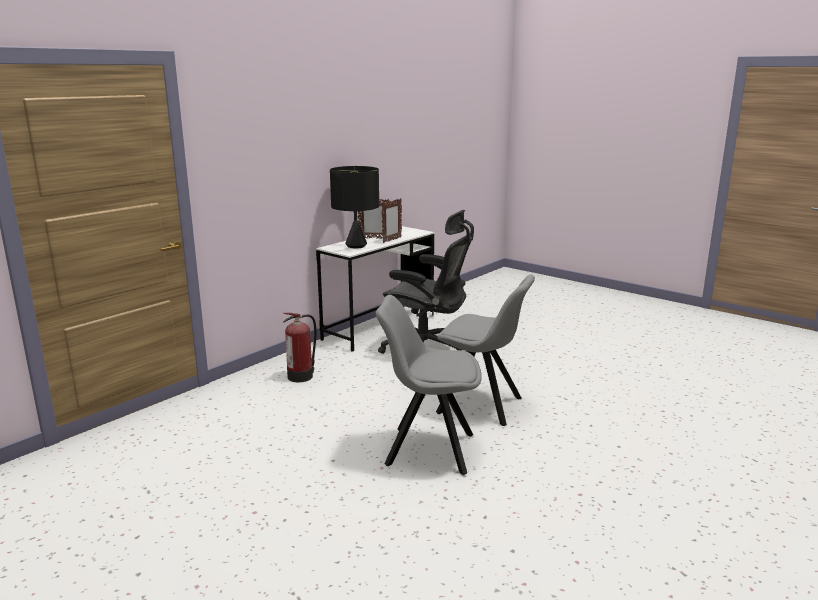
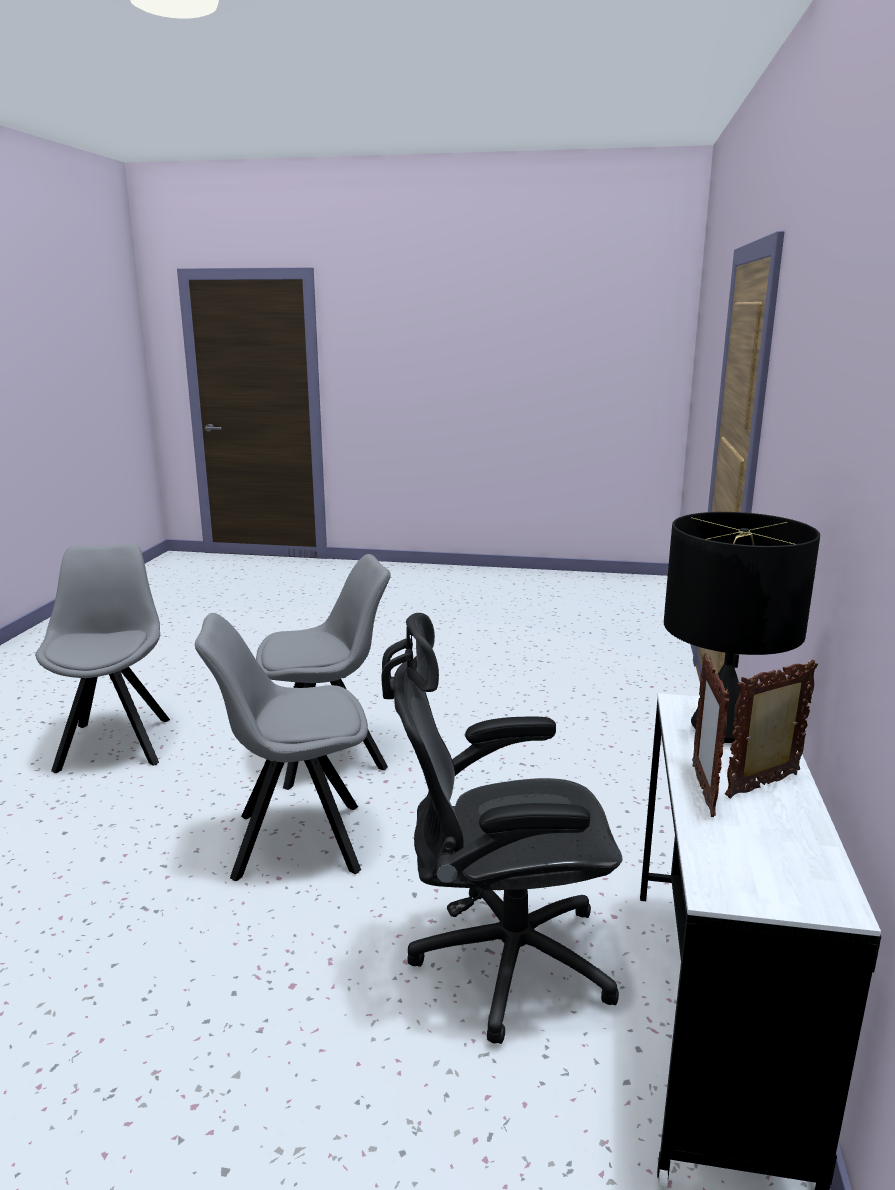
camera: 150 degrees right, 0 degrees up
fire extinguisher [283,313,316,382] -> none
none -> grey chair [35,543,170,773]

